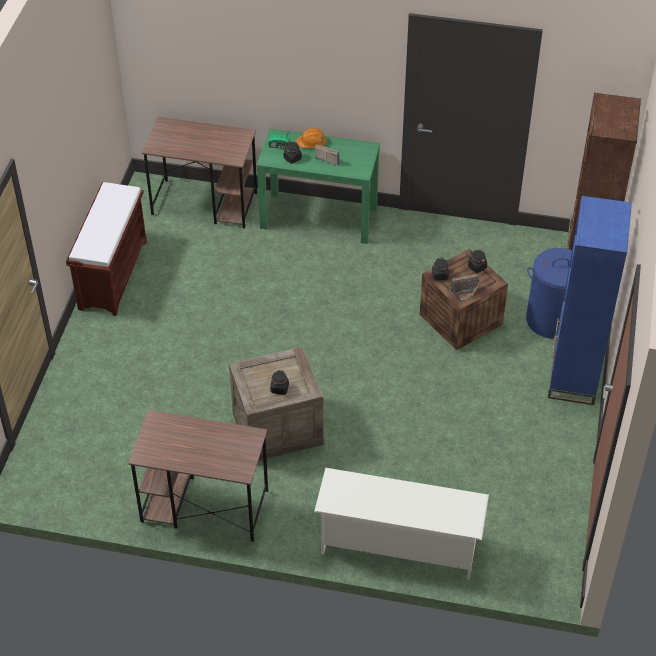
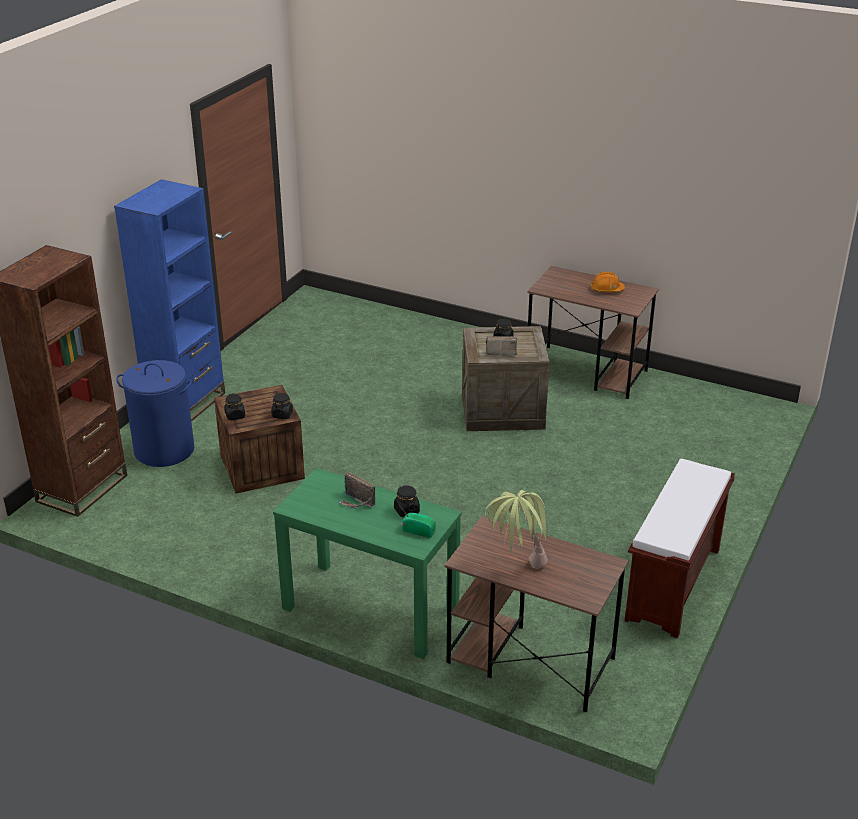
camera: 165 degrees left, 15 degrees down
orange hard hat [296,128,327,148] -> orange hard hat moved to [591,271,625,292]
white shoe rack [314,468,489,580] -> none
radio [450,274,479,300] -> radio moved to [486,336,517,355]
none -> potted plant [485,490,550,569]

